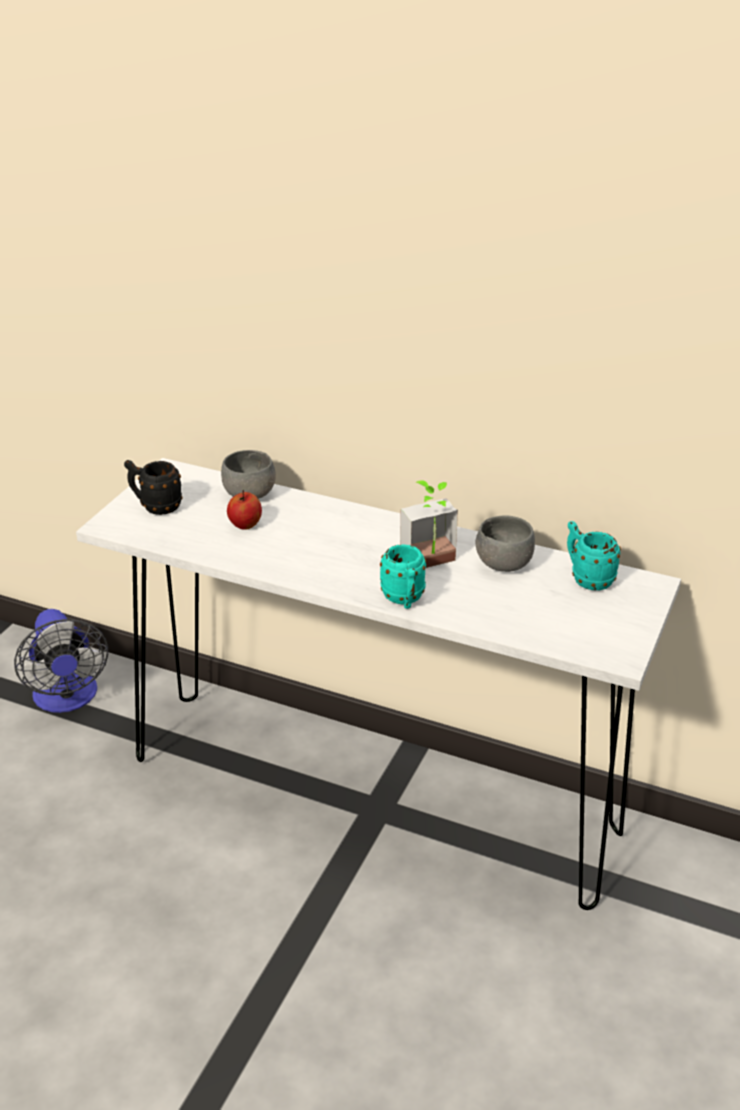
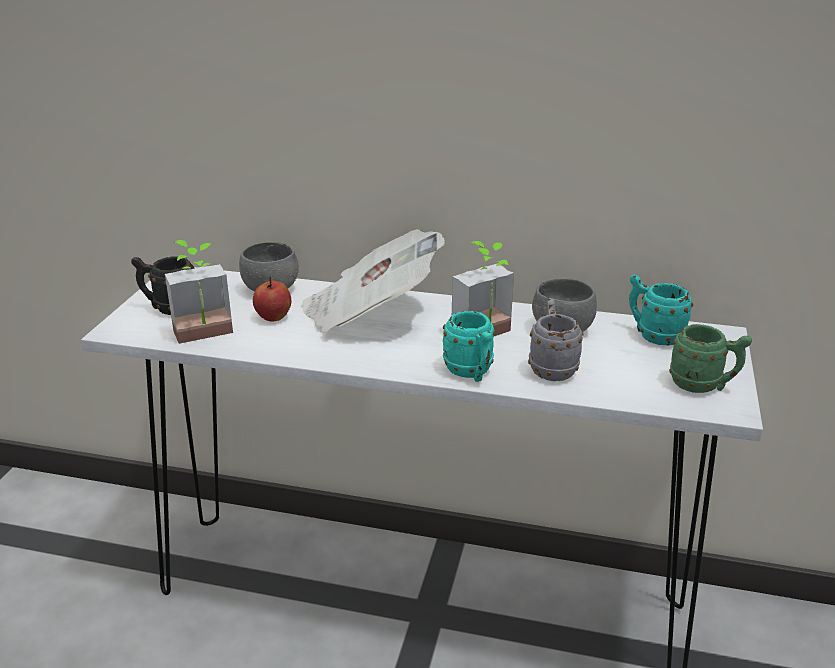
camera: 10 degrees left, 5 degrees down
fan [14,609,108,713] -> none
none -> potted plant [165,240,233,344]
none -> newspaper [301,229,445,333]
none -> grey mug [528,298,584,381]
none -> green mug [669,324,752,393]

